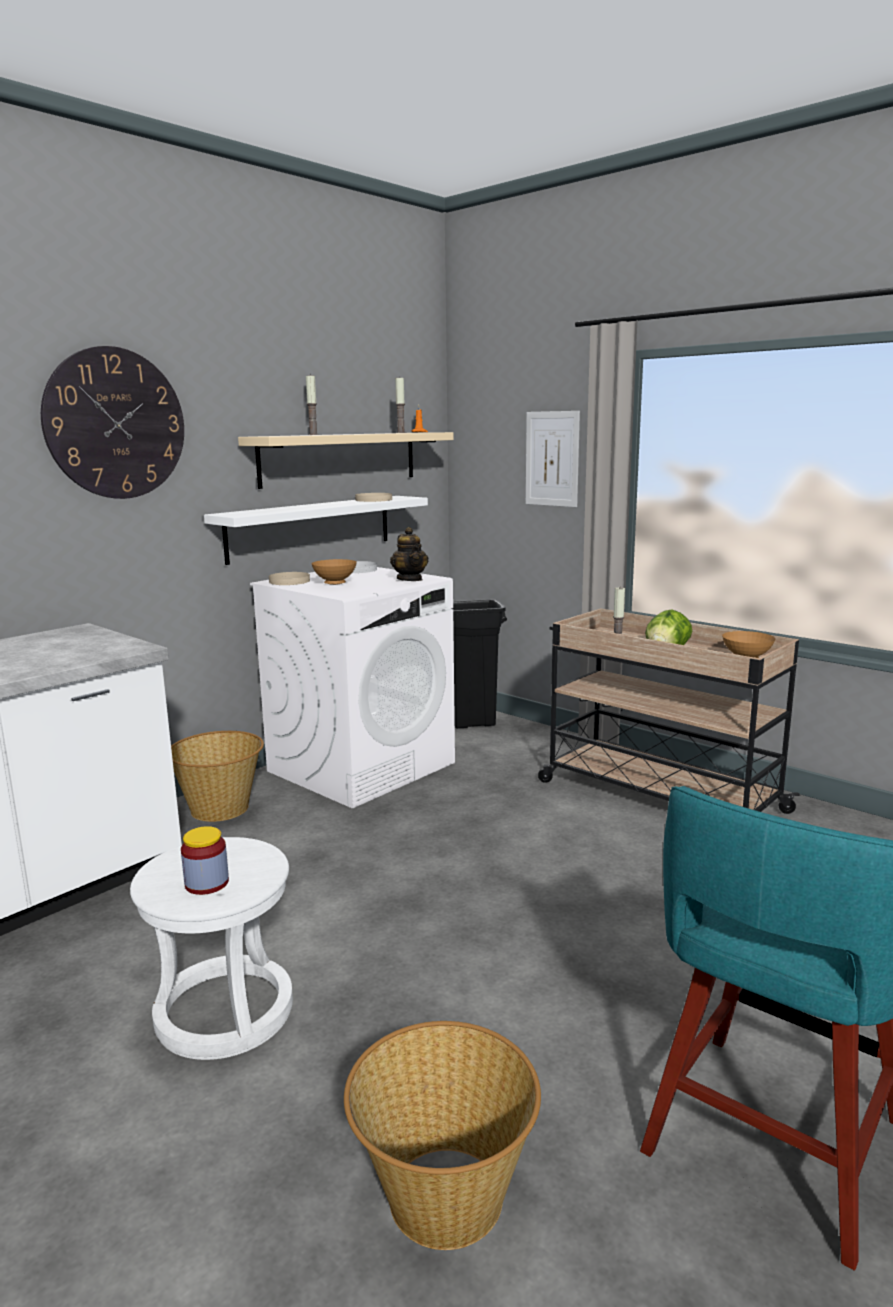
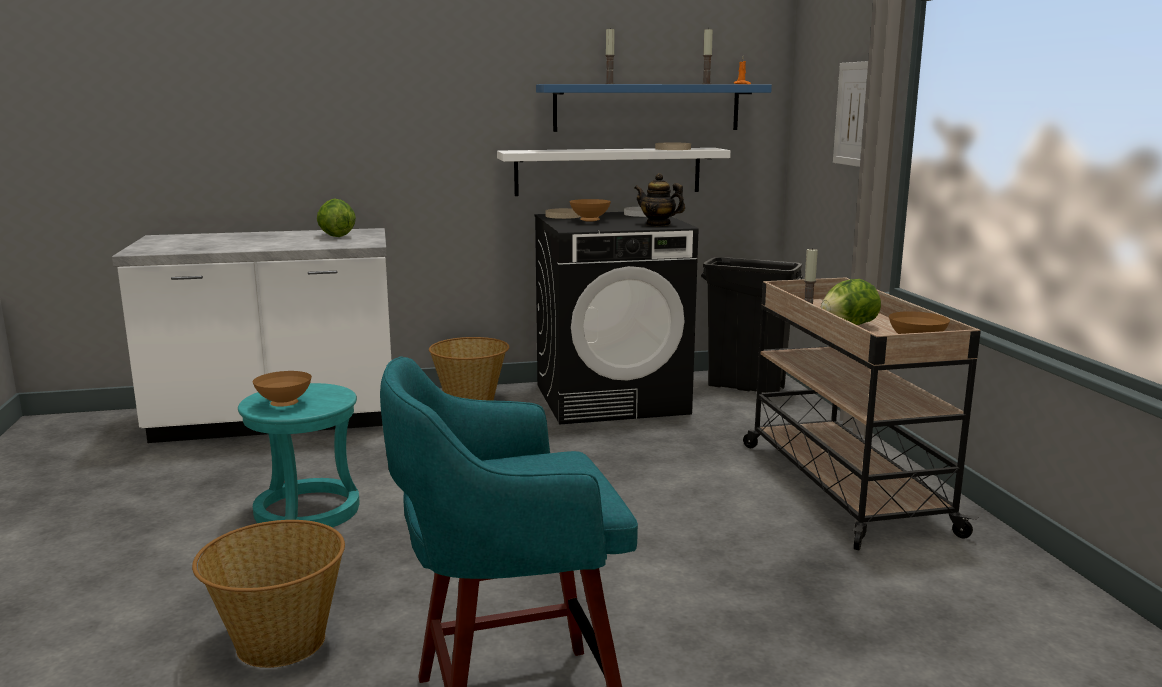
camera: 35 degrees right, 0 degrees up
wall clock [41,346,184,499] -> none
white stool [130,837,293,1060] -> turquoise stool [238,383,360,528]
jar [181,826,229,895] -> brown bowl [253,371,312,407]
beige shelf [238,432,454,489] -> blue shelf [536,84,772,132]
white washing machine [250,567,455,808] -> black washing machine [534,212,698,424]
teapot [390,527,428,581] -> teapot turned 105 degrees clockwise [634,173,685,226]
none -> lettuce [317,198,356,237]

